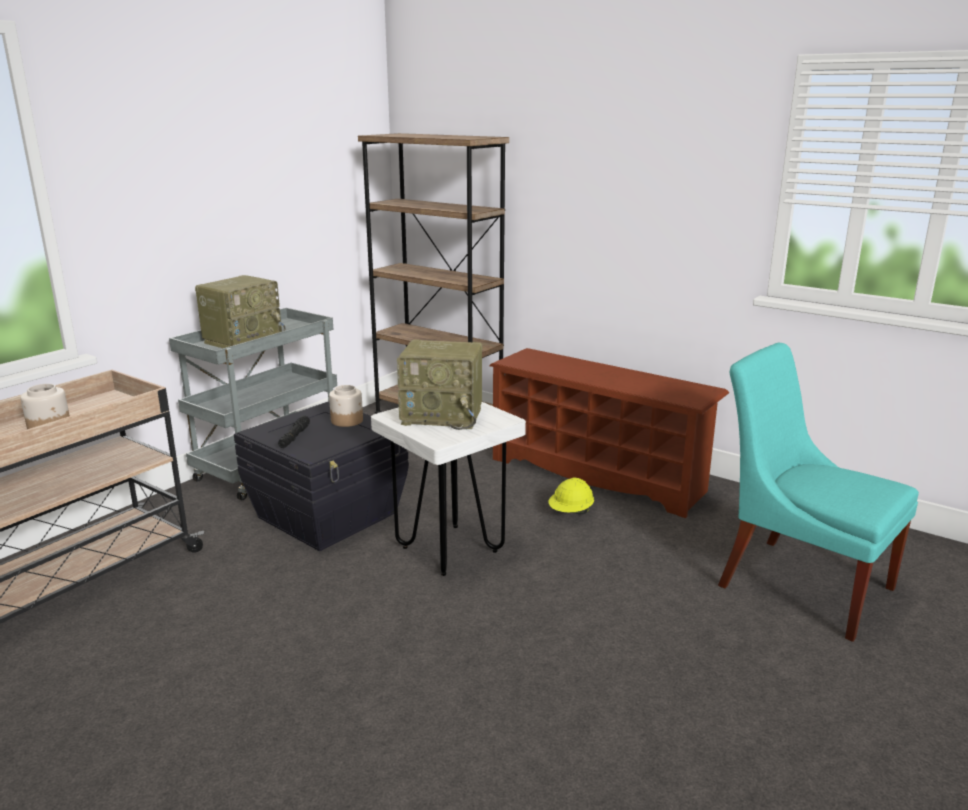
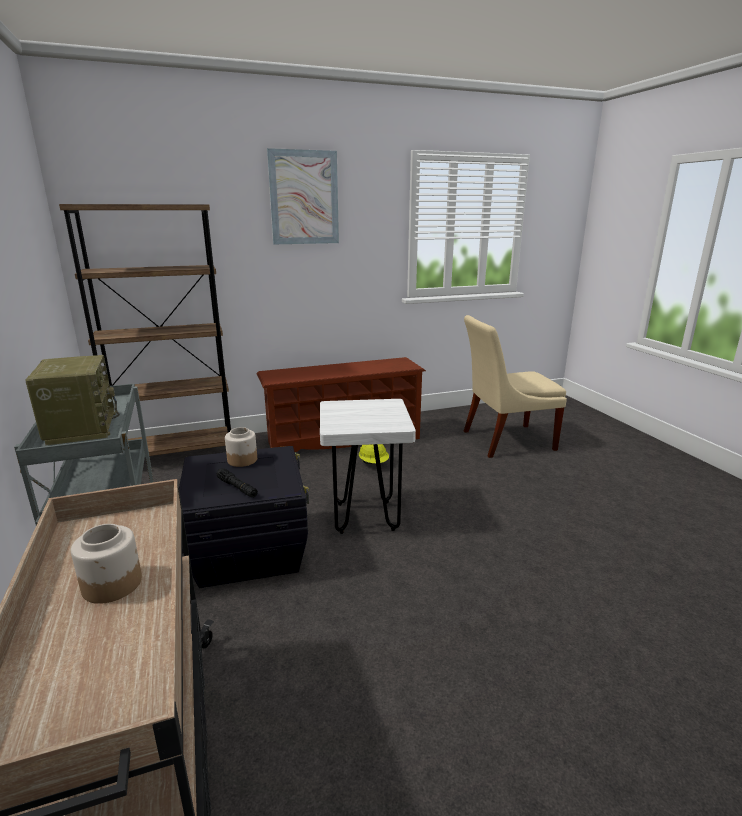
camera: 55 degrees left, 0 degrees up
radio [397,339,482,430] -> none
turquoise chair [718,343,919,642] -> beige chair [464,315,567,458]
none -> picture [267,148,339,244]

